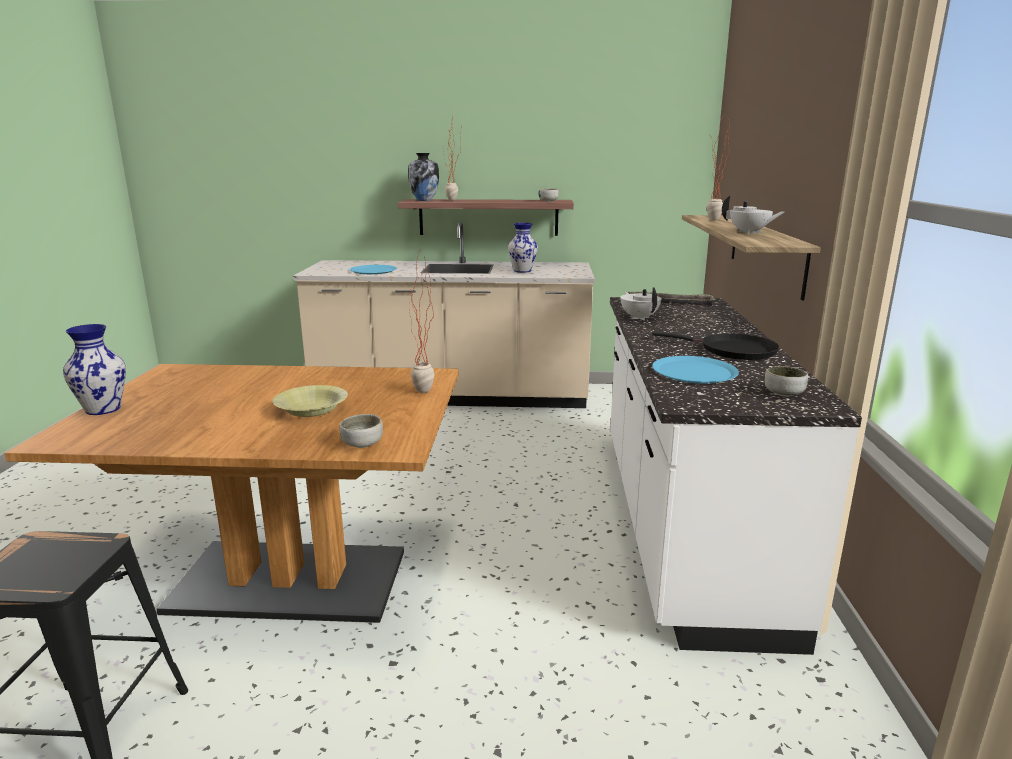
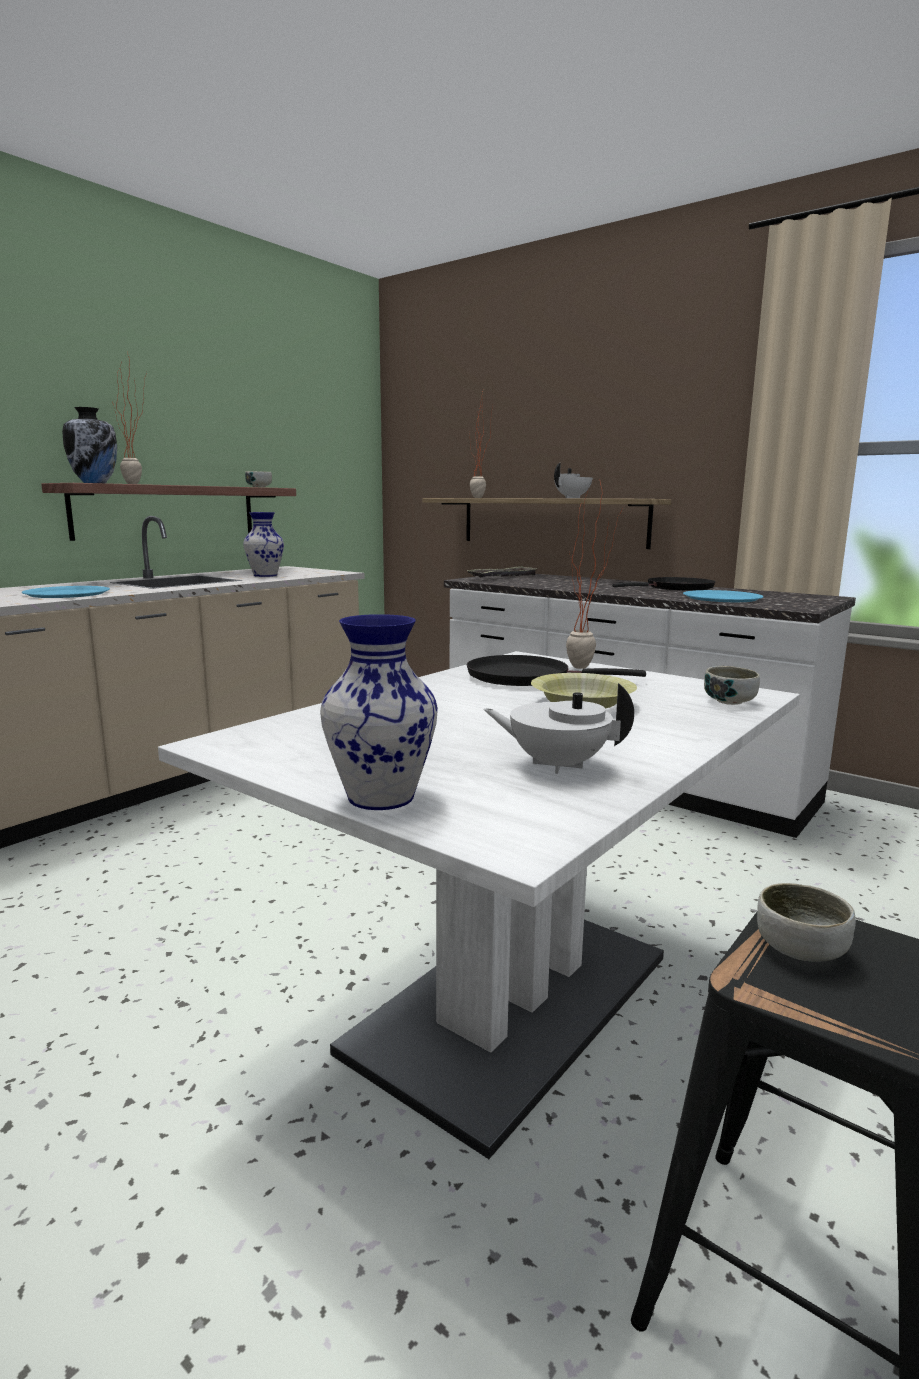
camera: 55 degrees left, 5 degrees down
brown dining table [4,364,459,623] -> white dining table [158,651,800,1159]
white teapot [621,287,662,321] -> white teapot moved to [483,683,634,774]
bowl [765,366,808,397] -> bowl moved to [757,883,856,962]
none -> black frying pan [467,655,646,686]

